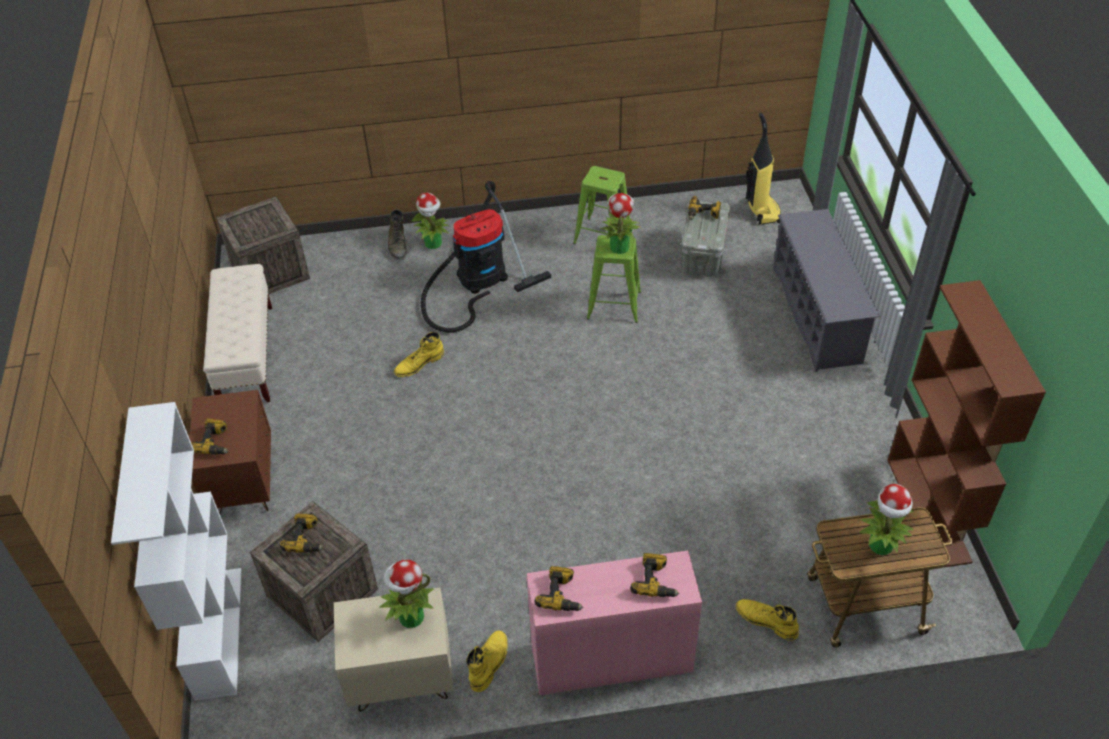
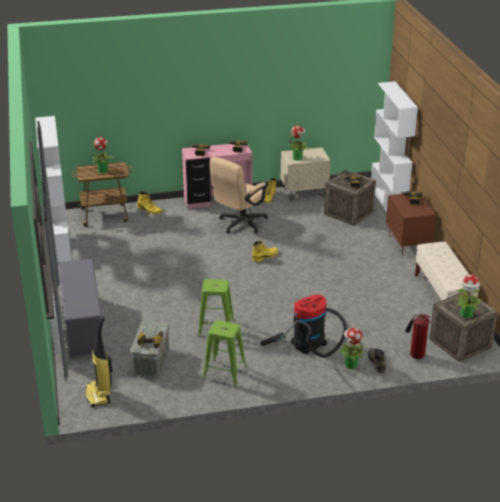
camera: 175 degrees right, 15 degrees down
yellow boot [394,332,444,377] -> yellow boot moved to [252,241,279,262]
potted plant [600,193,642,254] -> potted plant moved to [455,274,482,318]
brown bookcase [888,280,1046,567] -> white bookcase [35,116,71,262]
none -> beige office chair [210,157,268,233]
none -> fire extinguisher [405,314,431,359]

